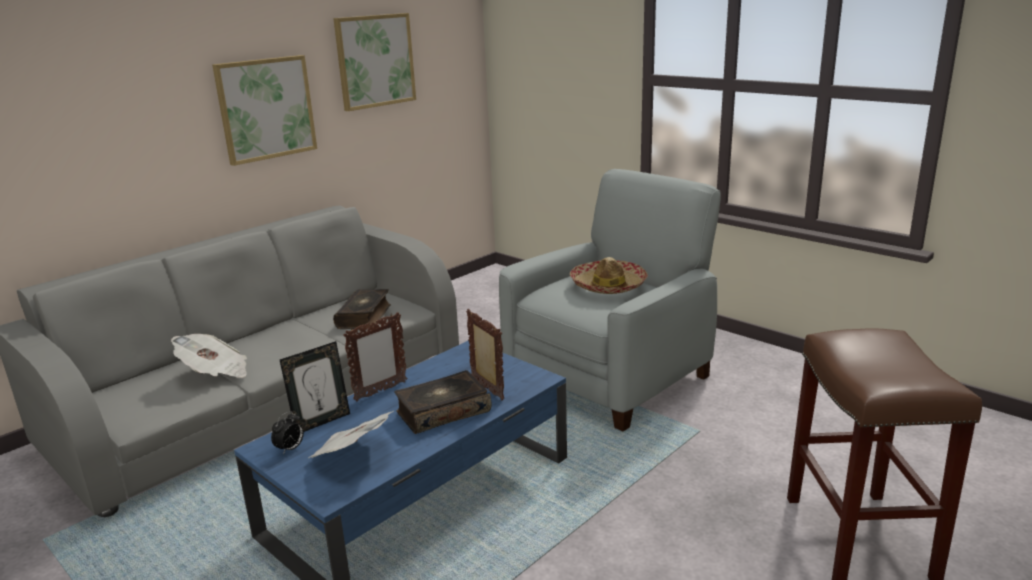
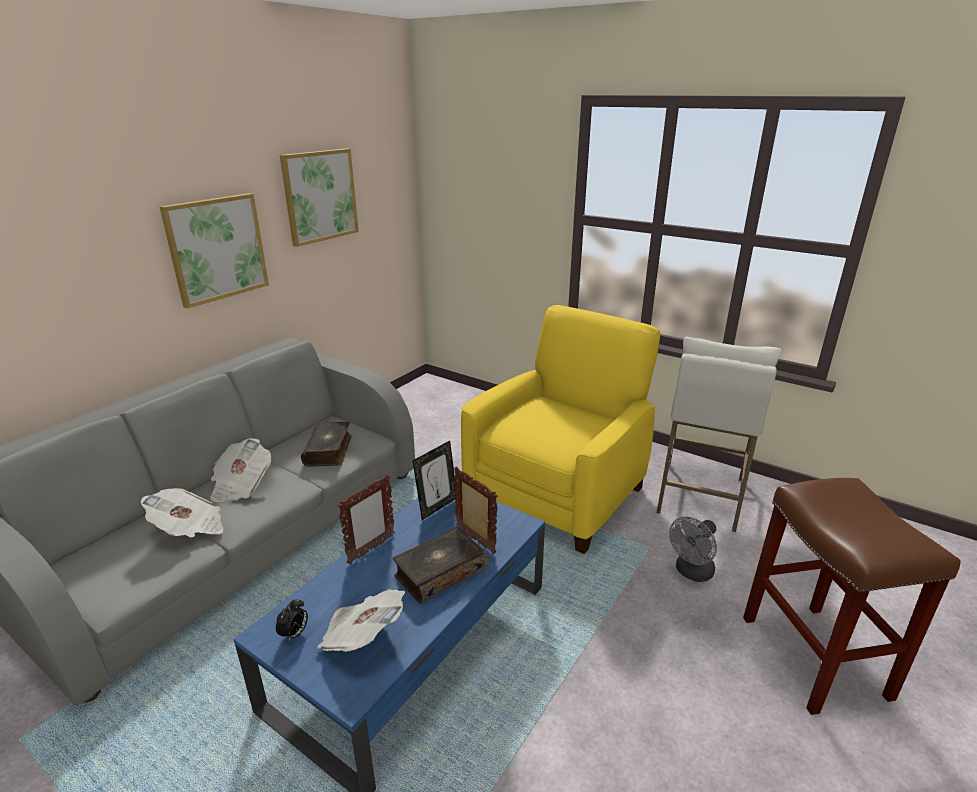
camera: 10 degrees left, 5 degrees up
picture frame [280,341,350,432] -> picture frame moved to [413,441,457,520]
grey armchair [499,169,721,432] -> yellow armchair [461,305,660,554]
hat [570,257,648,294] -> none
none -> newspaper [210,438,271,502]
none -> white stool [657,337,782,532]
none -> grey fan [669,517,717,582]

